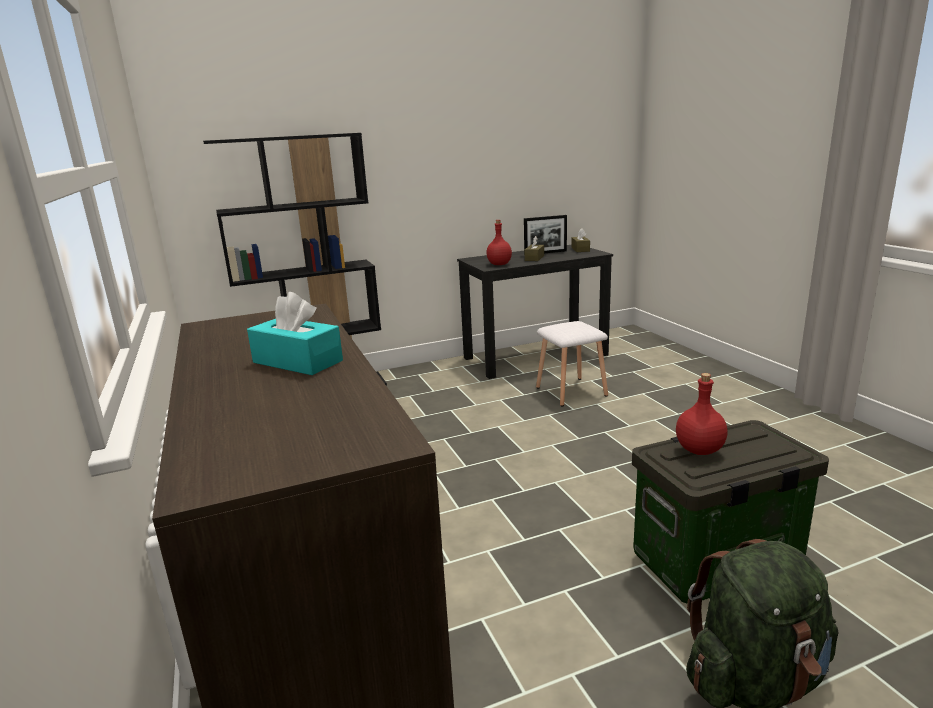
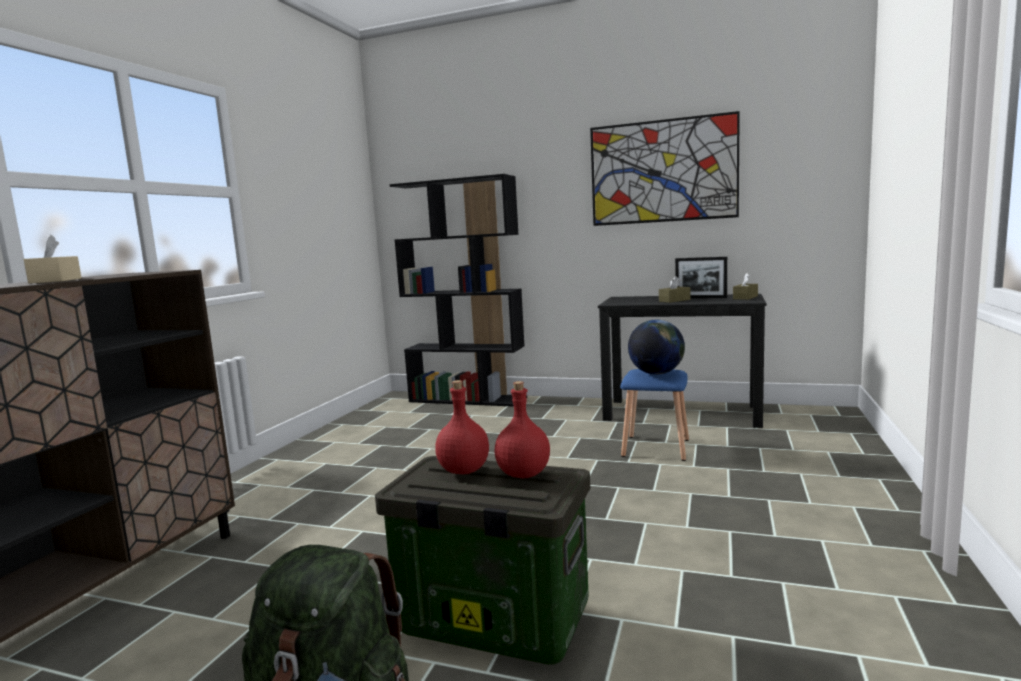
camera: 40 degrees right, 10 degrees down
turquoise tissue box [247,292,343,375] -> beige tissue box [24,235,82,284]
red bottle [486,220,512,265] -> red bottle moved to [495,381,550,478]
white stool [536,321,608,407] -> blue stool [620,369,689,461]
none -> picture [590,111,740,226]
none -> globe [628,320,685,375]

